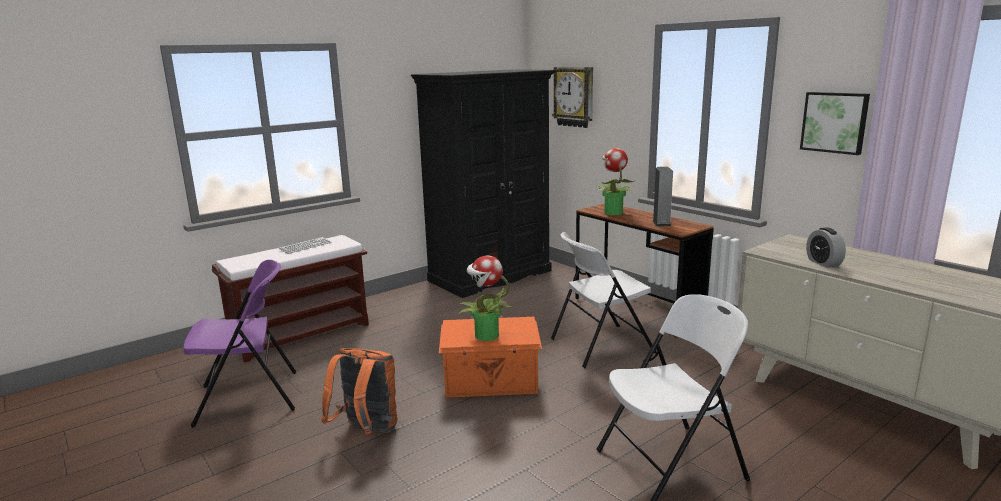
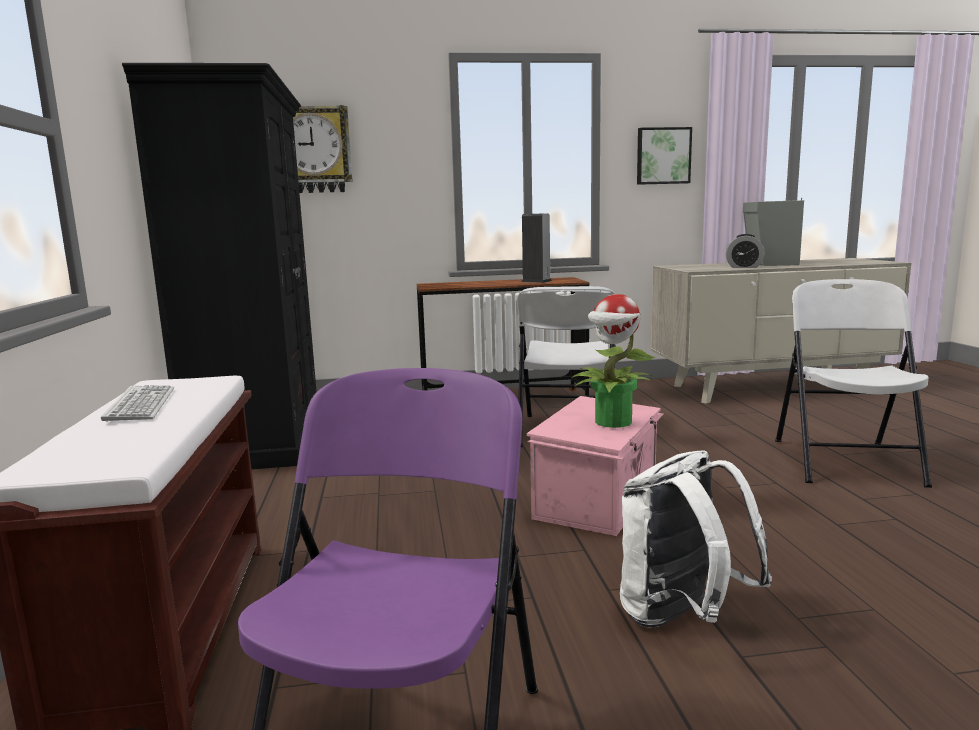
camera: 60 degrees left, 5 degrees down
orange backpack [321,348,398,434] -> white backpack [620,450,772,628]
orange storage box [439,317,542,398] -> pink storage box [526,396,664,536]
potted plant [596,148,634,215] -> none
none -> grey speaker [743,198,804,266]

